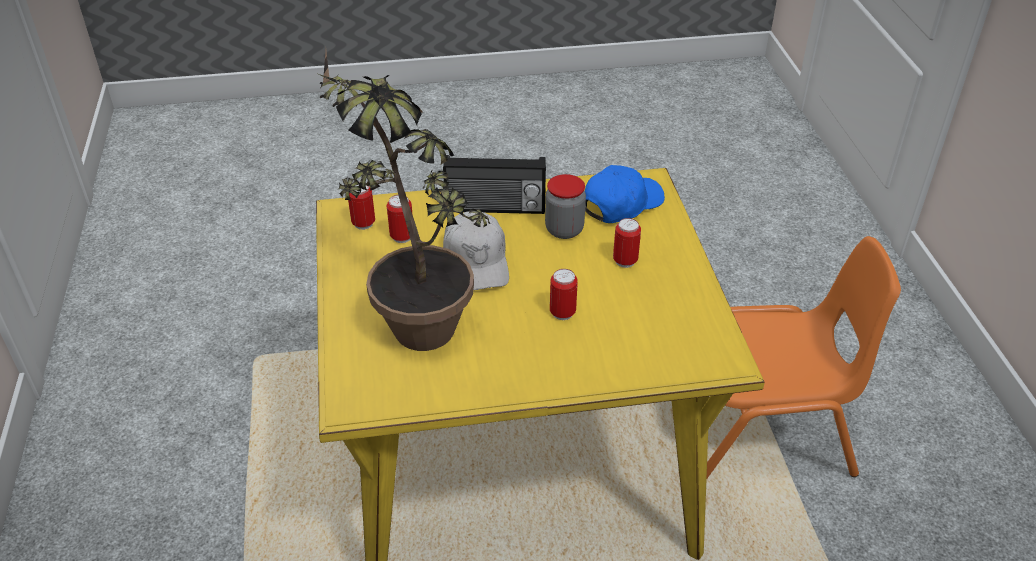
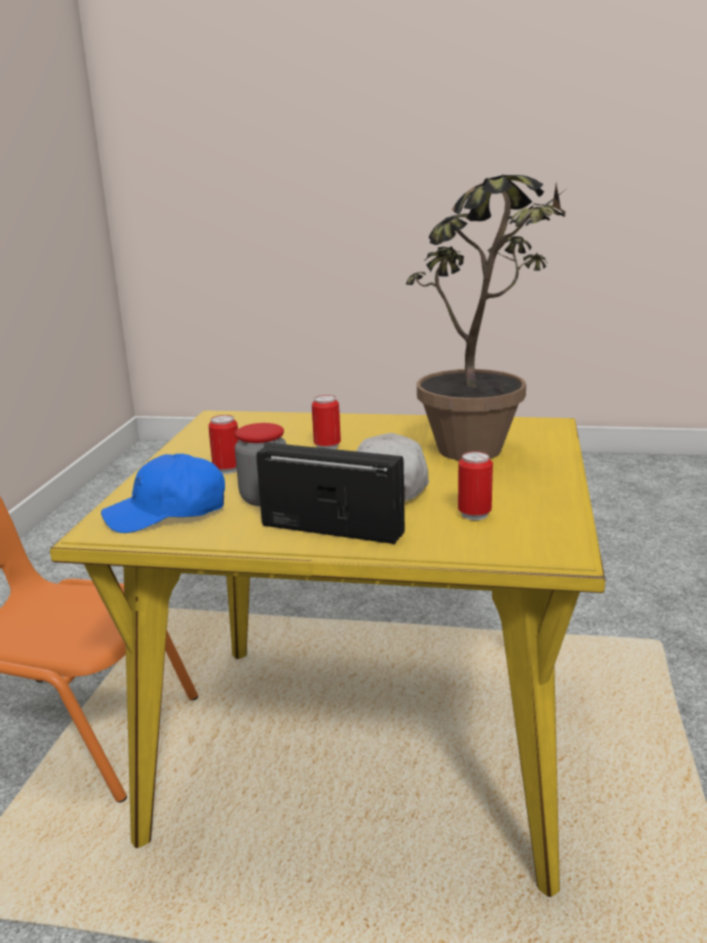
camera: 160 degrees left, 20 degrees down
can [348,182,375,230] -> none

